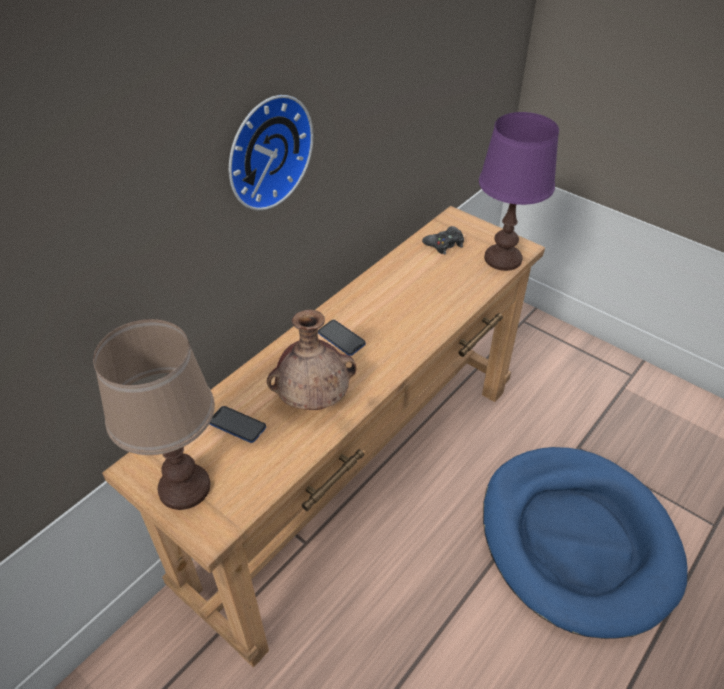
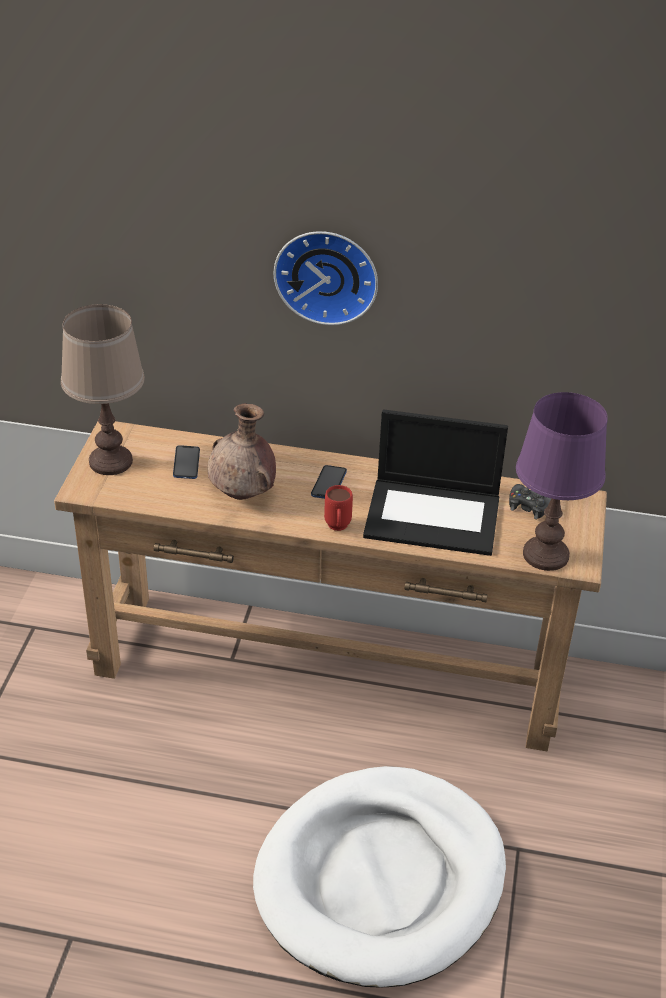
camera: 60 degrees right, 5 degrees down
blue dog bed [483,447,688,639] -> white dog bed [253,766,506,988]
none -> red mug [324,485,353,531]
none -> laptop [363,409,508,556]

